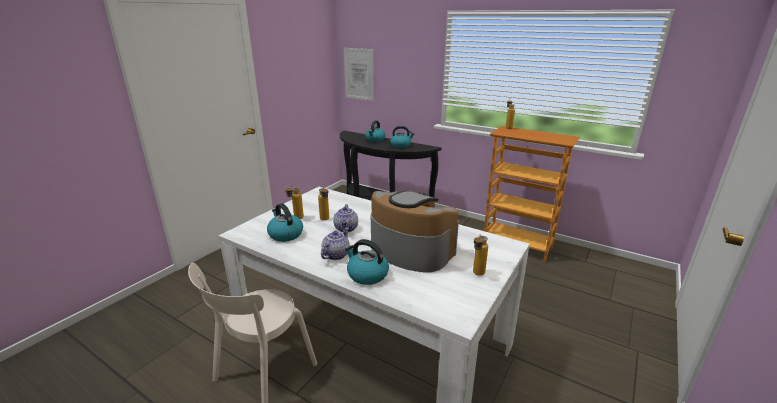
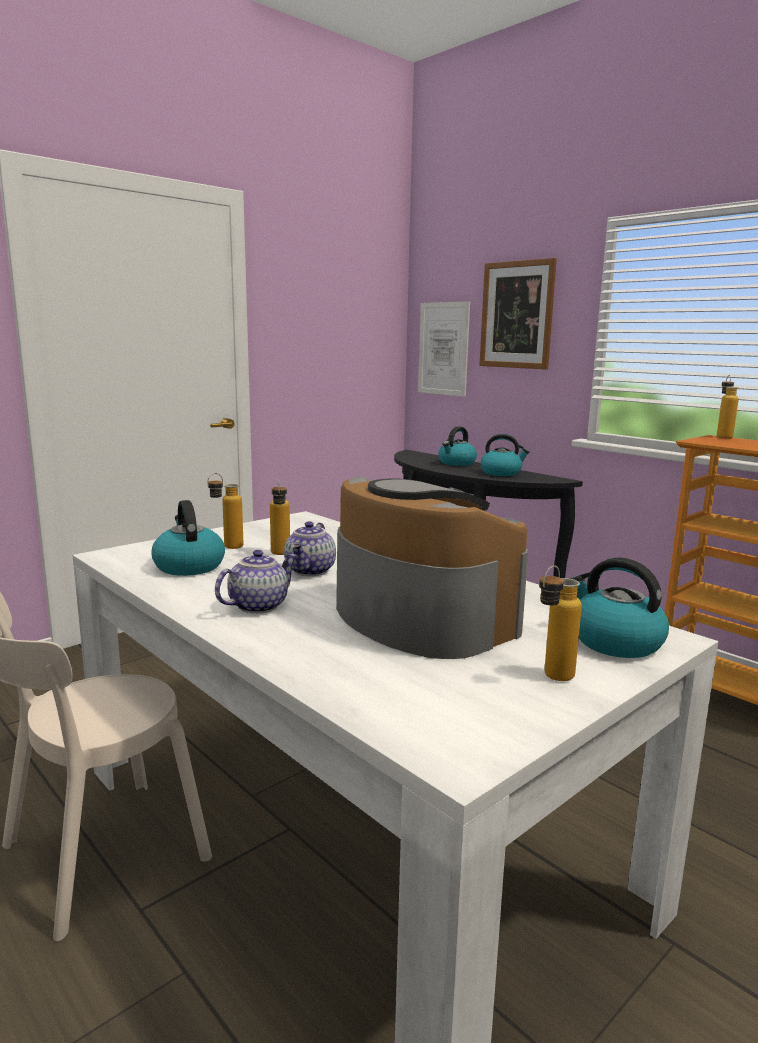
camera: 15 degrees right, 10 degrees down
kettle [345,239,389,285] -> kettle moved to [570,558,669,658]
none -> picture [479,258,557,369]

